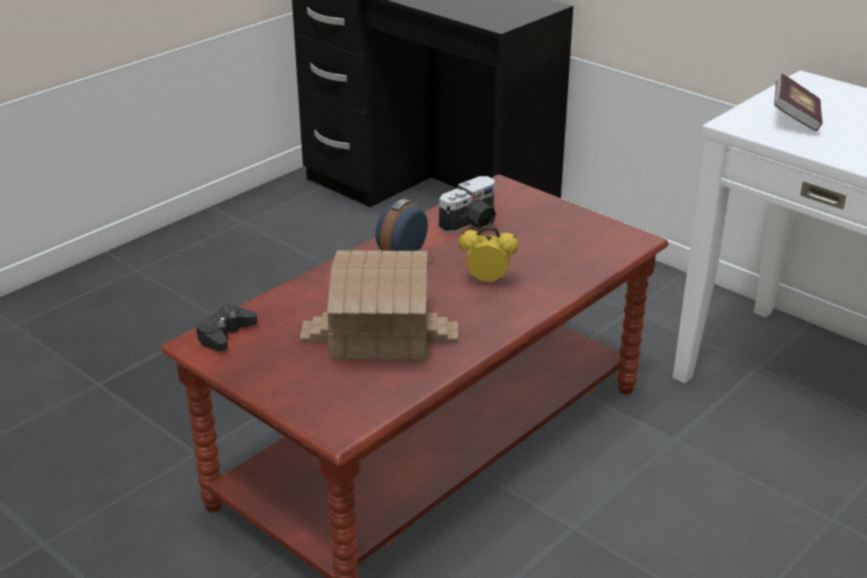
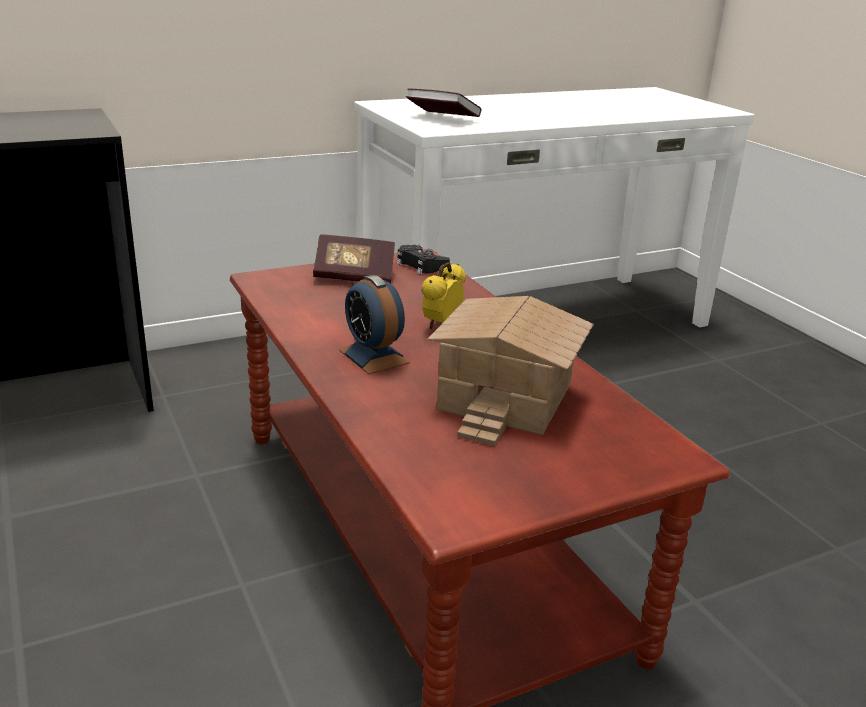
camera: 70 degrees left, 5 degrees down
black game controller [196,304,257,352] -> black game controller moved to [397,244,450,274]
camera [439,176,496,233] -> none
none -> book [313,234,395,283]

